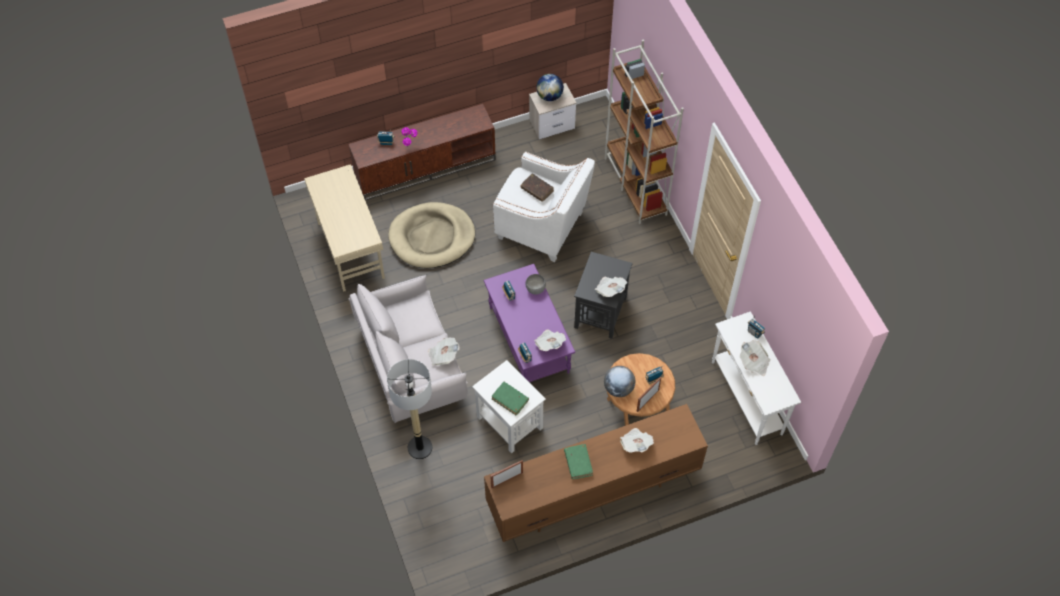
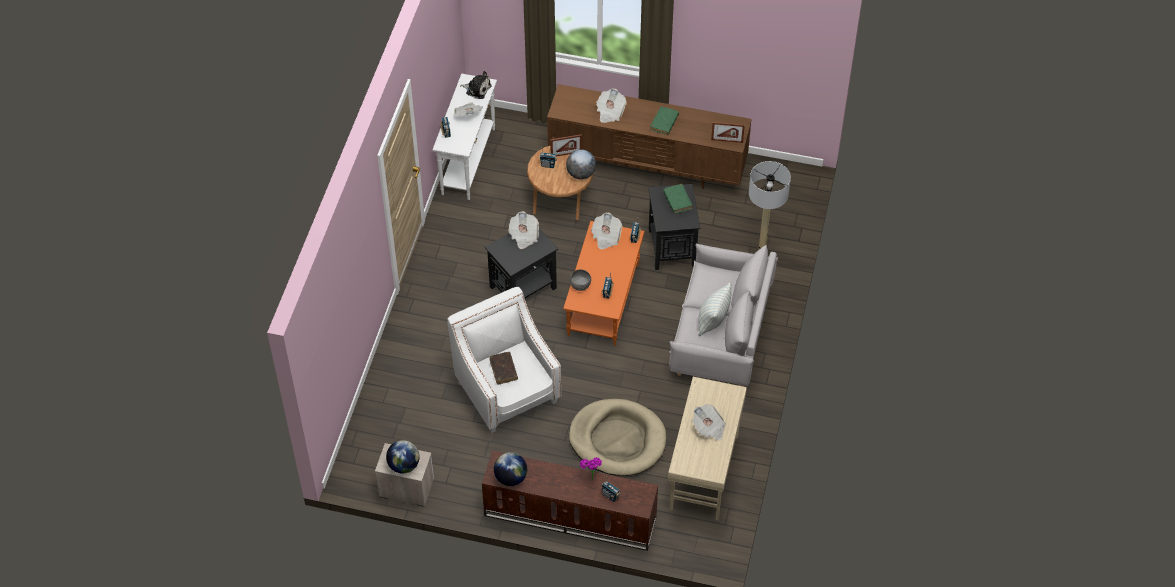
camera: 145 degrees left, 5 degrees down
newspaper [428,338,460,365] -> newspaper moved to [693,404,726,441]
white side table [472,360,546,453] -> black side table [648,184,700,270]
purple coffee table [484,264,575,382] -> orange coffee table [563,221,645,345]
brown bookcase [604,40,684,225] -> none
none -> plush toy [460,71,492,99]
none -> globe [494,452,527,486]
none -> pillow [698,283,731,336]

